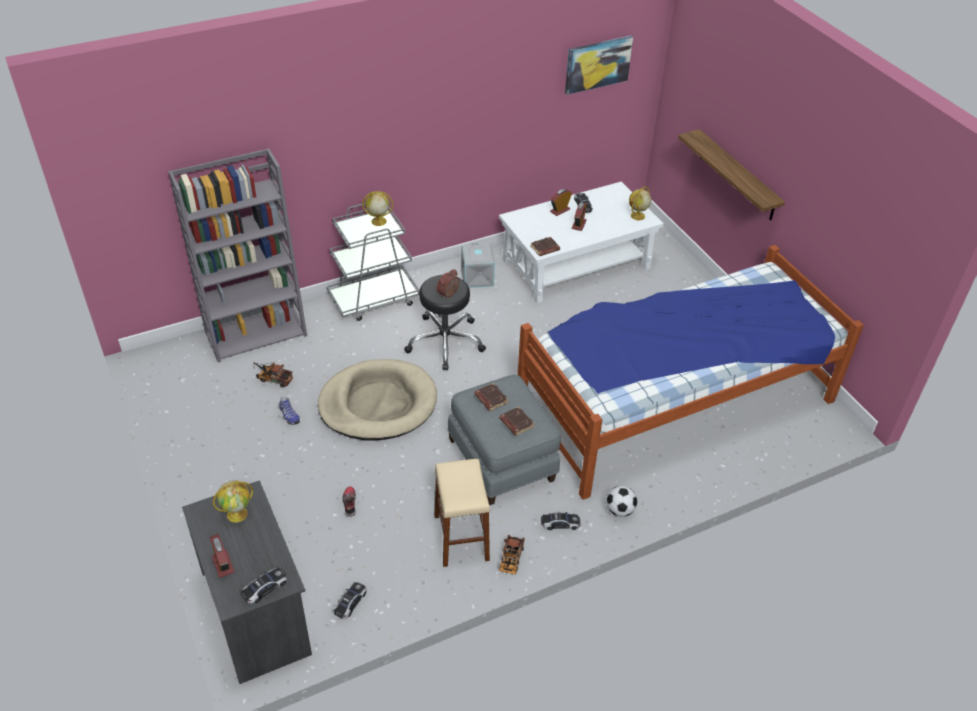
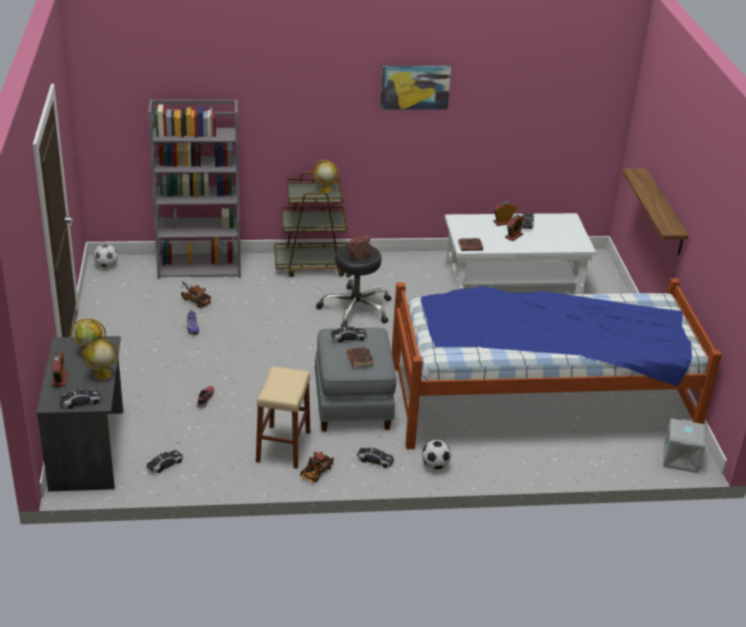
camera: 20 degrees right, 10 degrees down
beige dog bed [318,359,437,440] -> none
grey cart [327,203,420,321] -> brown cart [274,172,349,277]
grey storage box [461,243,495,288] -> grey storage box moved to [663,419,706,474]
brown book [474,383,508,411] -> toy car [331,326,367,343]
picture [565,35,633,95] -> picture moved to [380,66,451,110]
globe [629,187,651,220] -> globe moved to [83,340,118,380]
none -> football [94,244,118,268]

